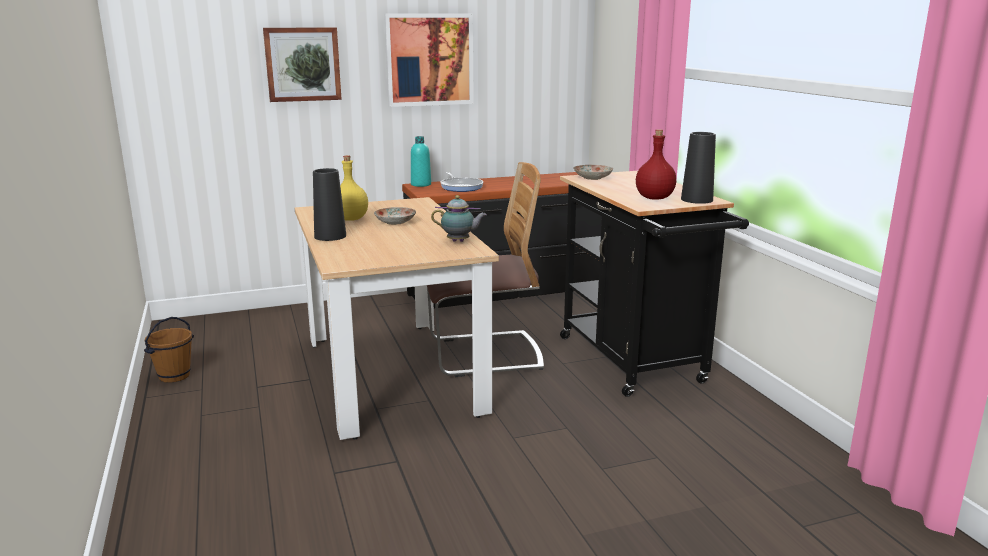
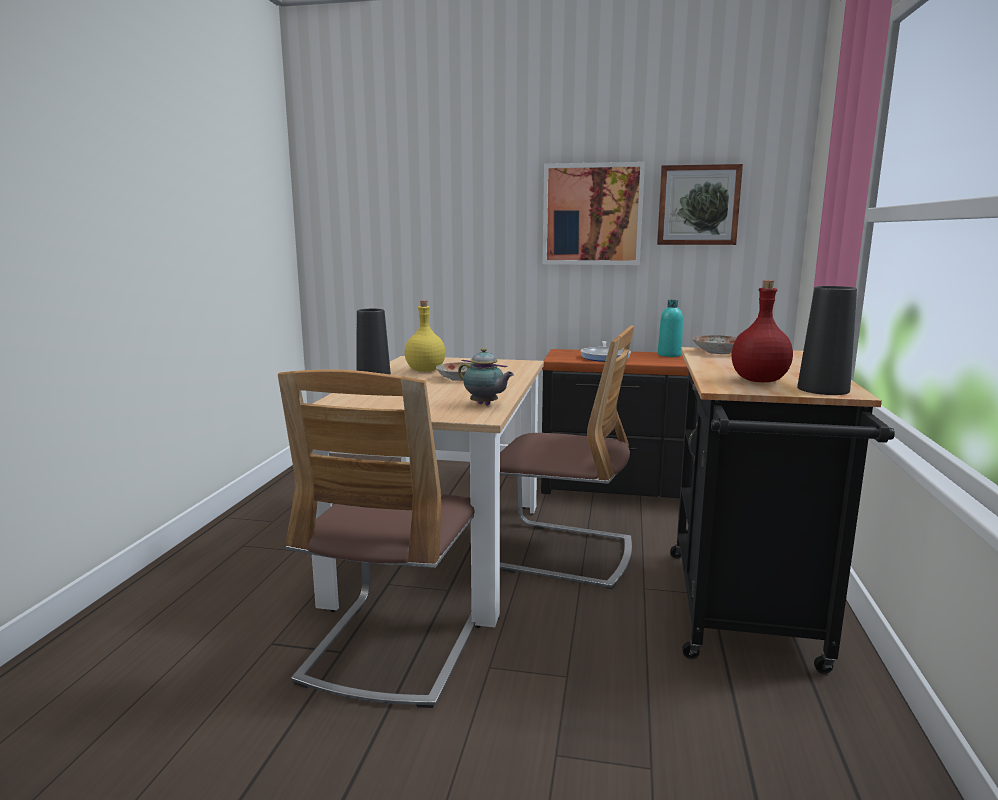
camera: 30 degrees right, 5 degrees down
brown bucket [144,317,194,383] -> none
picture [263,27,342,102] -> picture moved to [657,164,743,245]
turquoise bottle [411,136,431,187] -> turquoise bottle moved to [658,300,683,357]
none -> chair [278,369,475,708]

